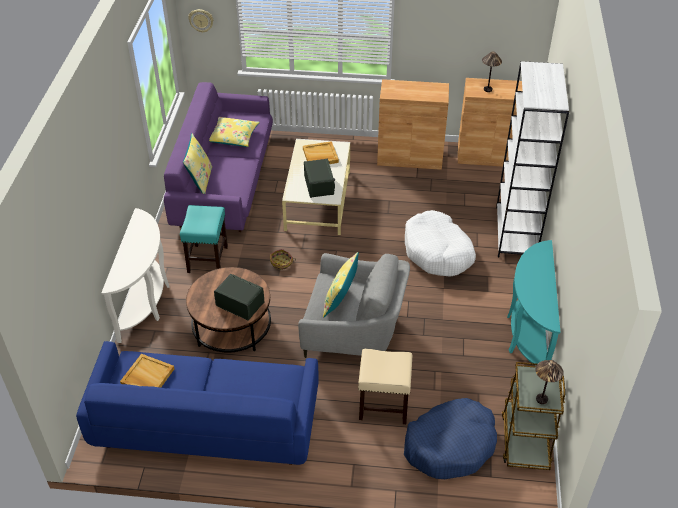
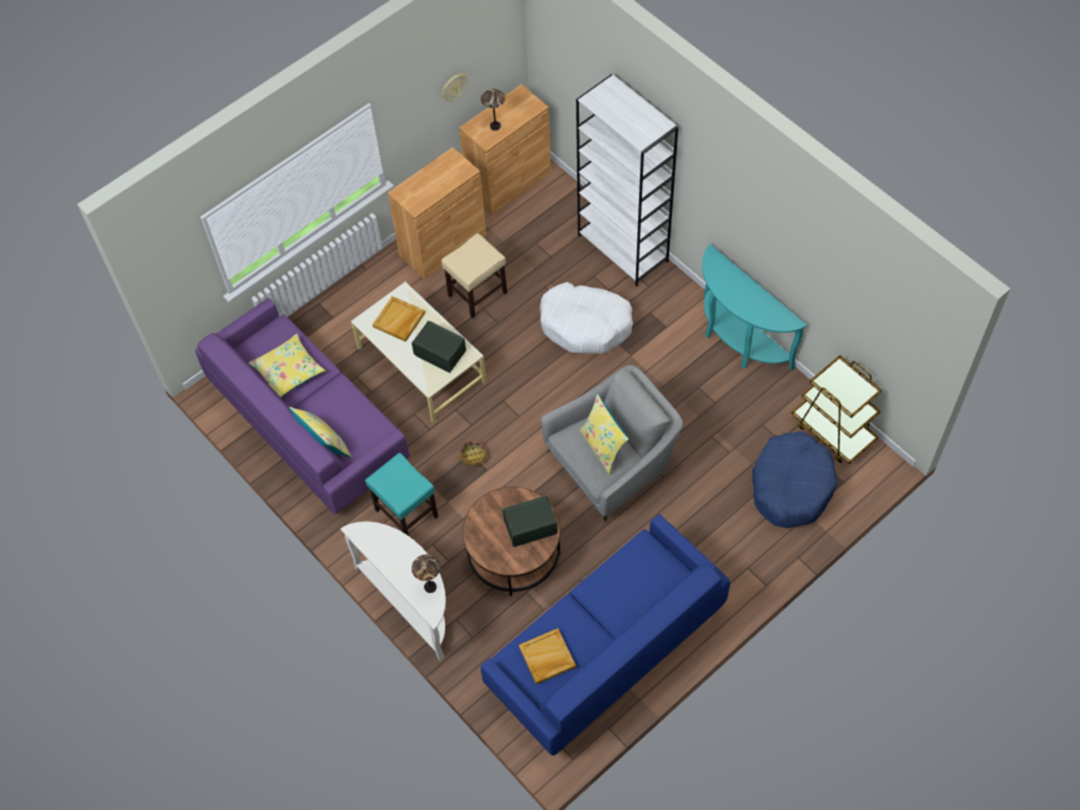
camera: 45 degrees left, 15 degrees up
wall clock [188,9,213,33] -> wall clock moved to [442,73,467,101]
beige stool [358,349,412,424] -> beige stool moved to [441,233,507,319]
table lamp [535,360,564,404] -> table lamp moved to [411,555,440,593]

